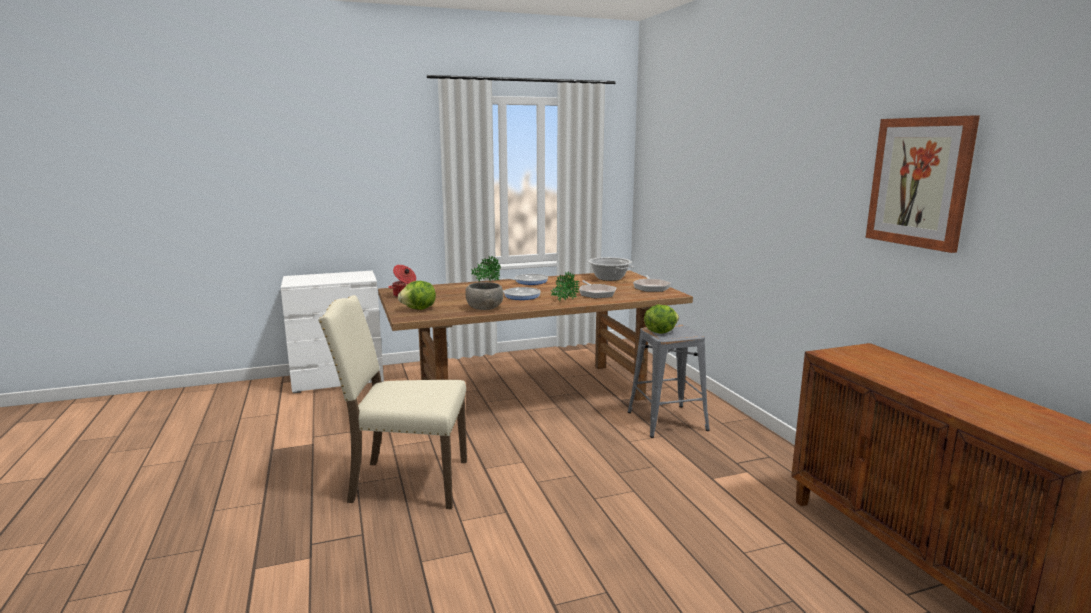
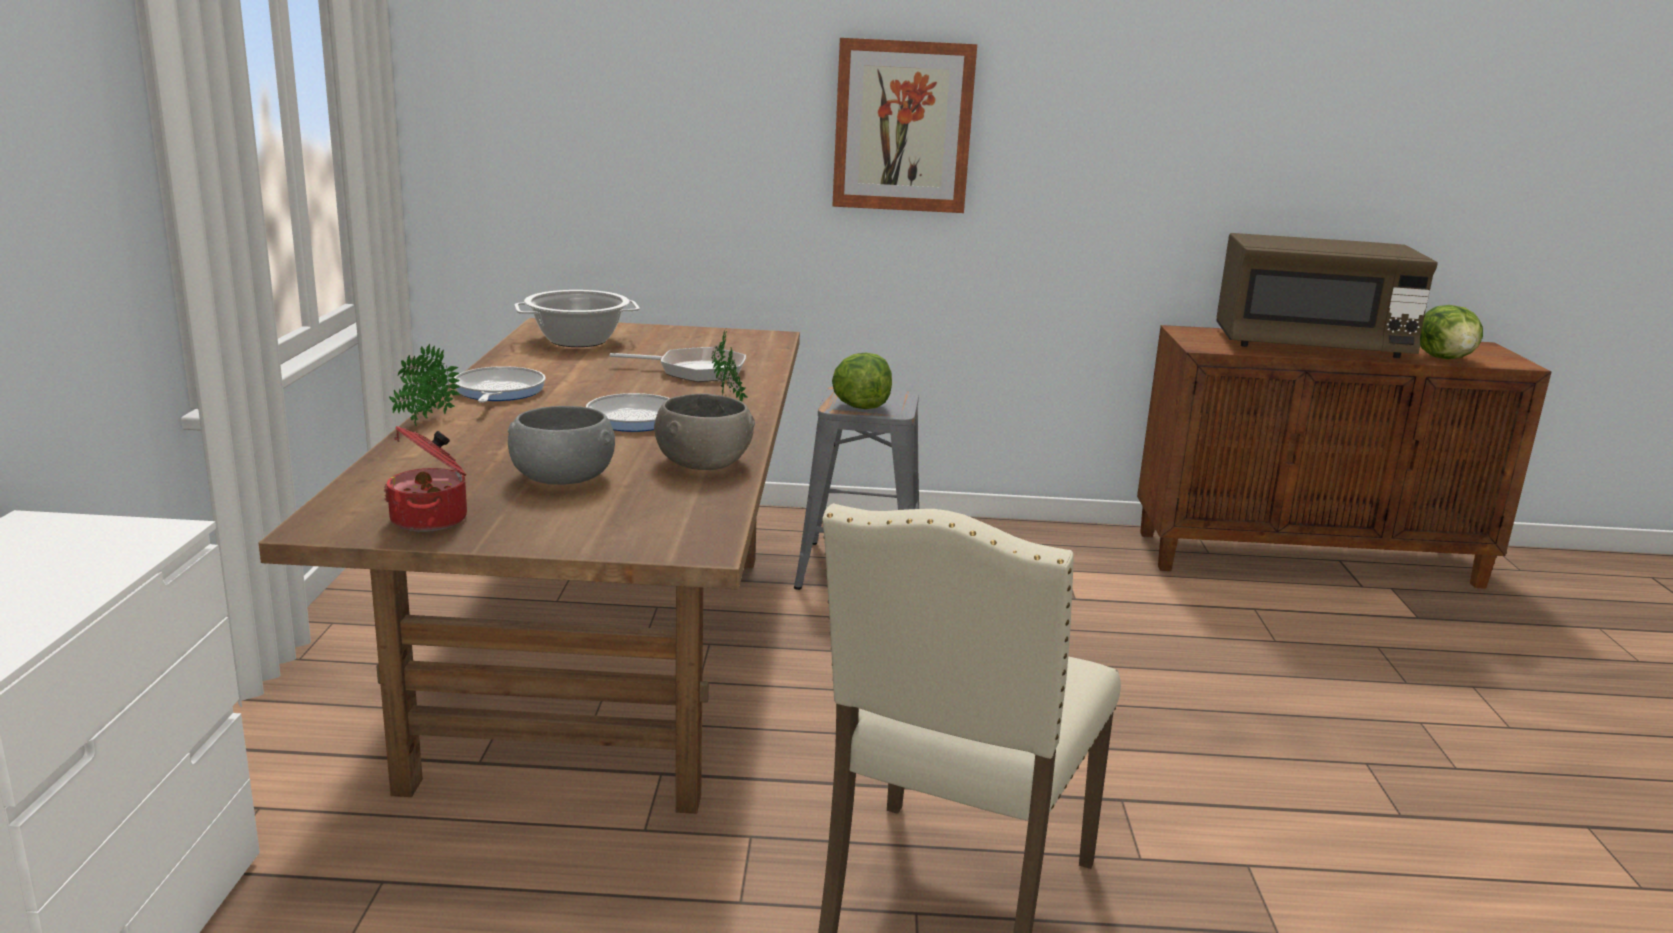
camera: 70 degrees left, 5 degrees up
lettuce [398,281,436,310] -> lettuce moved to [1420,305,1483,359]
frying pan [633,275,671,292] -> none
picture [866,115,980,253] -> picture moved to [832,38,977,213]
none -> grey bowl [508,406,615,484]
none -> brown microwave [1216,233,1438,358]

